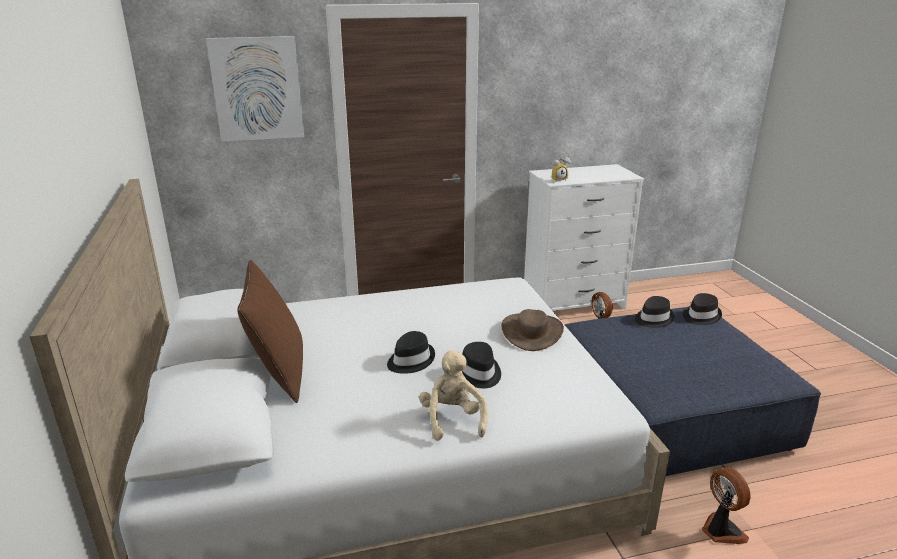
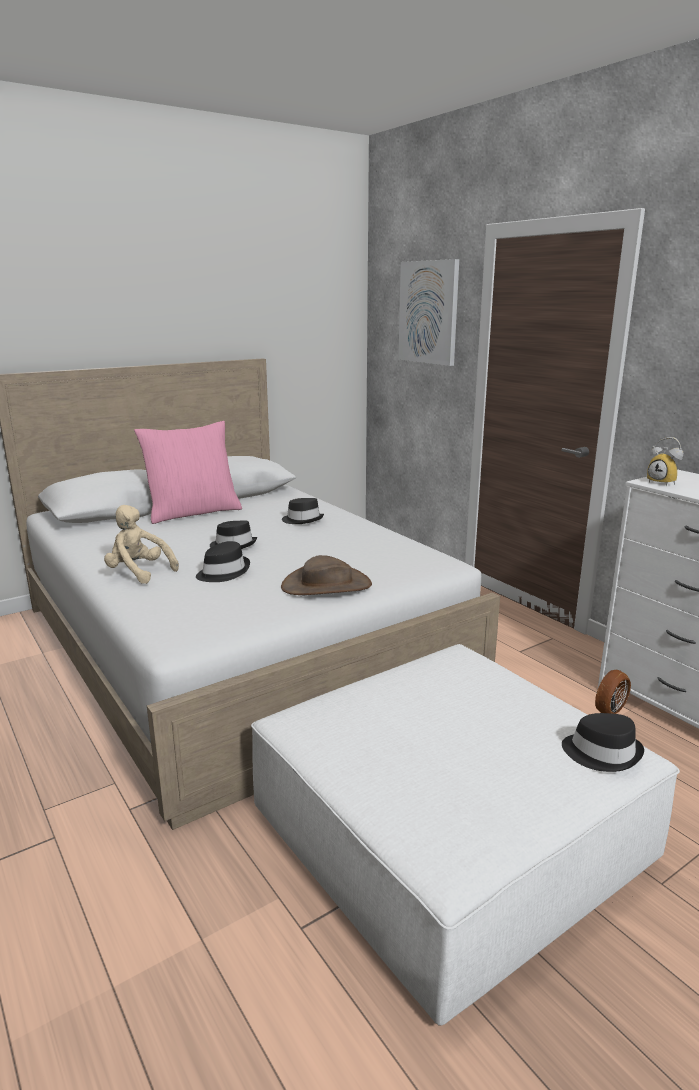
camera: 70 degrees right, 5 degrees down
brown pillow [237,260,303,403] -> pink pillow [134,421,242,524]
beige plush toy [419,350,488,441] -> beige plush toy turned 120 degrees counterclockwise [104,505,179,584]
blue ottoman [565,307,821,476] -> white ottoman [251,644,680,1026]
black hat [635,296,674,328] -> black hat moved to [282,498,324,524]
fan [702,467,751,544] -> none

